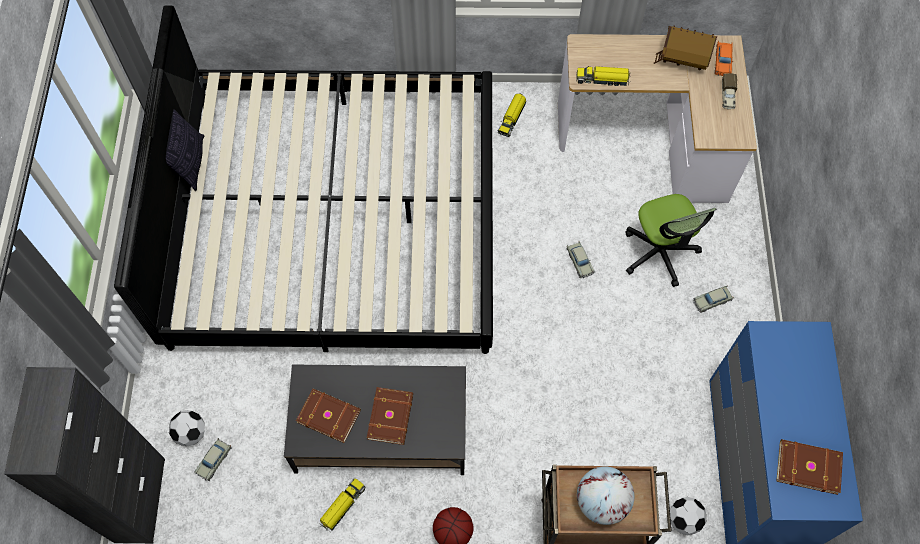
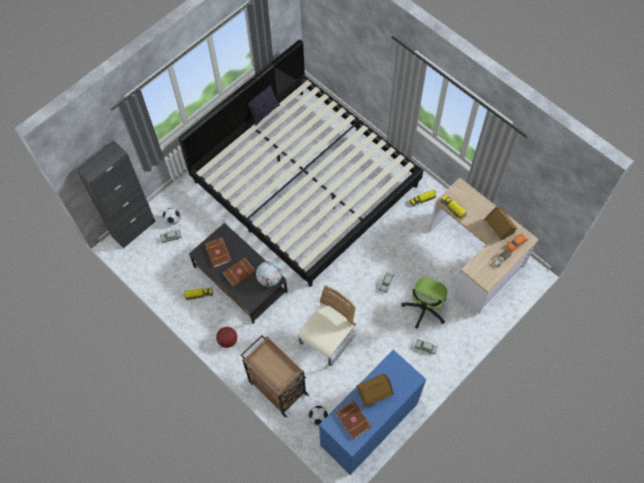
camera: 45 degrees right, 0 degrees up
globe [577,466,634,525] -> globe moved to [256,261,282,287]
none -> beige chair [298,285,357,366]
none -> toy house [356,373,394,407]

